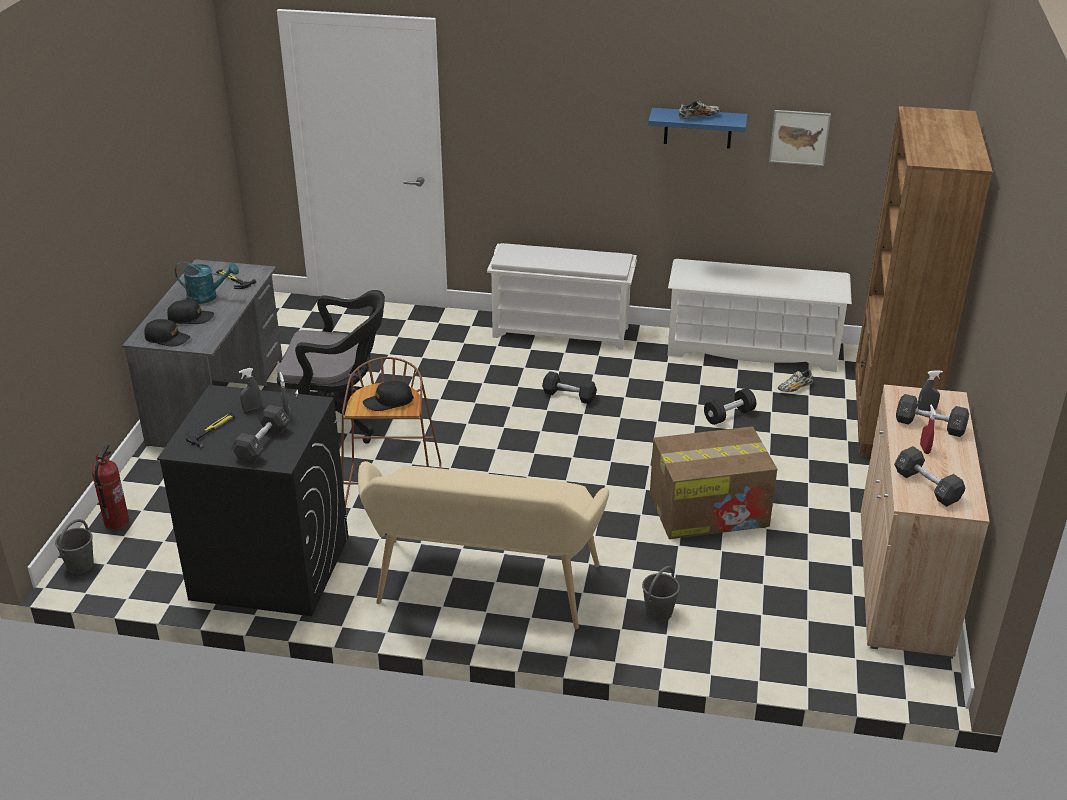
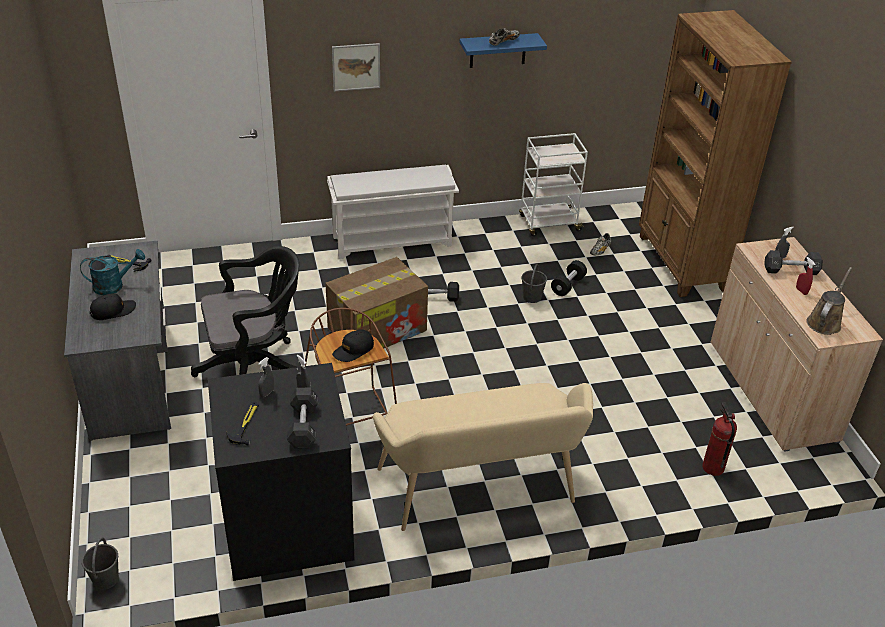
camera: 25 degrees left, 5 degrees up
fire extinguisher [92,443,129,530] -> fire extinguisher moved to [702,402,737,476]
black cap [144,319,190,347] -> none
grey bucket [642,566,680,622] -> grey bucket moved to [521,263,547,303]
cardboard box [650,426,777,539] -> cardboard box moved to [325,257,428,349]
white shoe rack [667,259,852,372] -> white cart [519,133,588,236]
picture [769,110,831,166] -> picture moved to [332,43,380,92]
black dumbbell [894,446,965,507] -> brown watering can [806,267,852,335]

